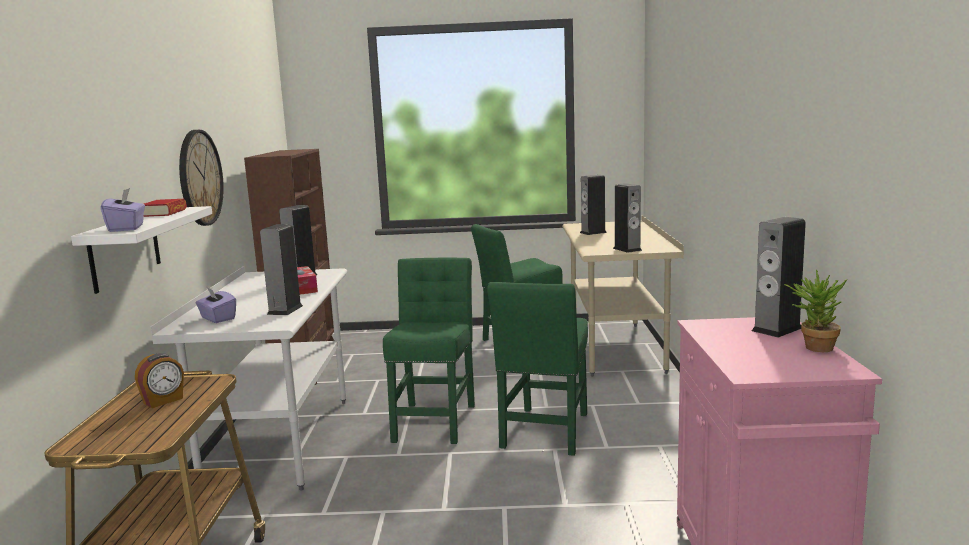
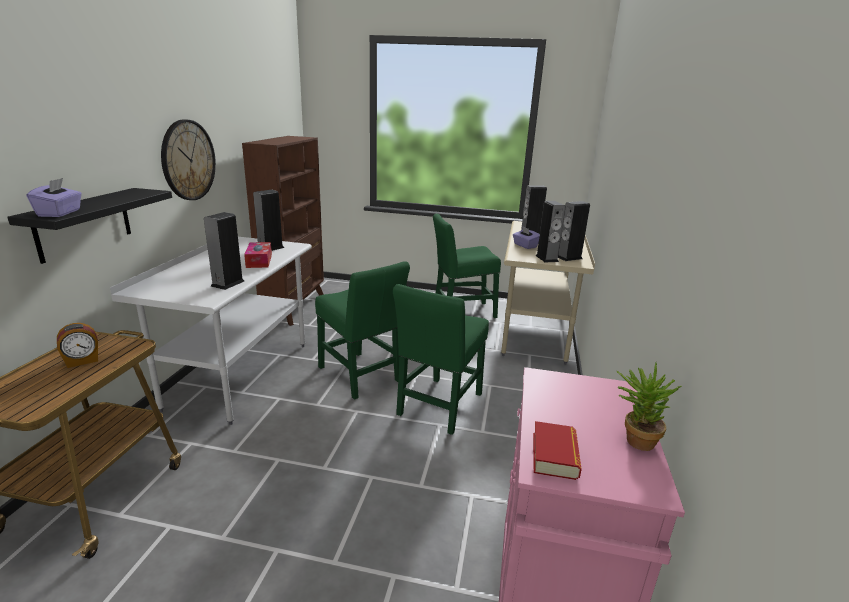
camera: 10 degrees right, 10 degrees up
white shelf [71,206,212,294] -> black shelf [7,188,172,264]
book [144,199,187,217] -> book moved to [533,421,582,480]
purple tissue box [196,287,236,323] -> purple tissue box moved to [513,226,540,249]
green chair [383,258,475,444] -> green chair turned 120 degrees clockwise [315,261,410,400]
speaker [752,217,806,338] -> speaker moved to [558,201,590,261]

